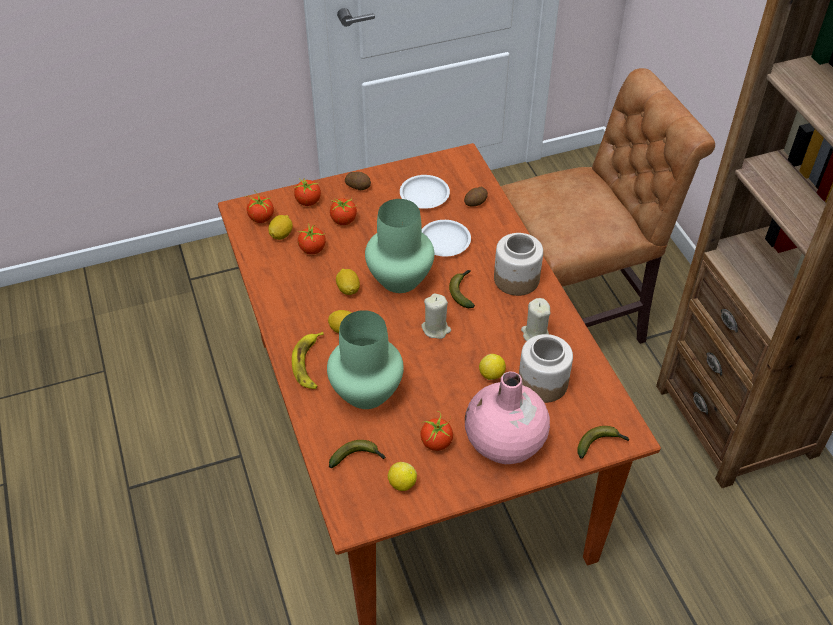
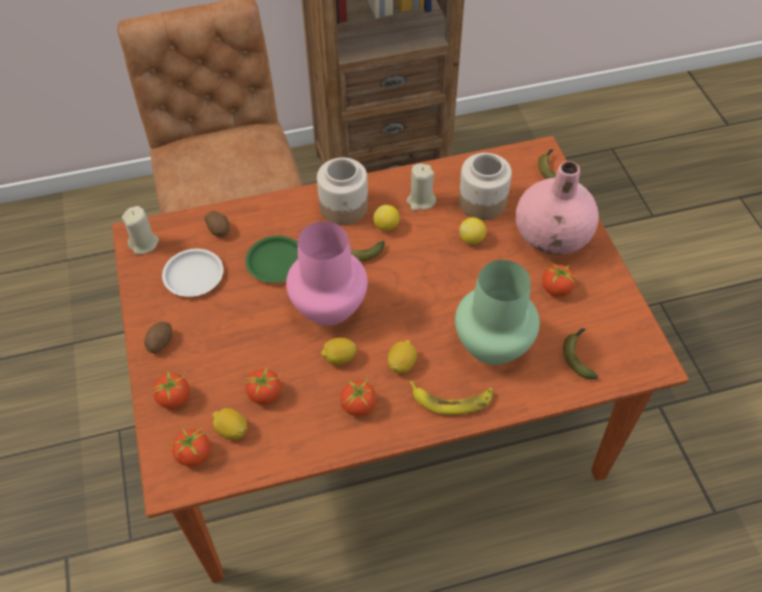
camera: 85 degrees left, 5 degrees up
tomato [330,197,357,225] -> tomato moved to [340,374,377,416]
green vase [365,199,434,293] -> pink vase [286,221,368,326]
lemon [388,462,417,491] -> lemon moved to [373,205,400,231]
white plate [422,220,471,256] -> green plate [245,236,305,283]
beige candle [422,294,451,339] -> beige candle moved to [122,206,159,254]

